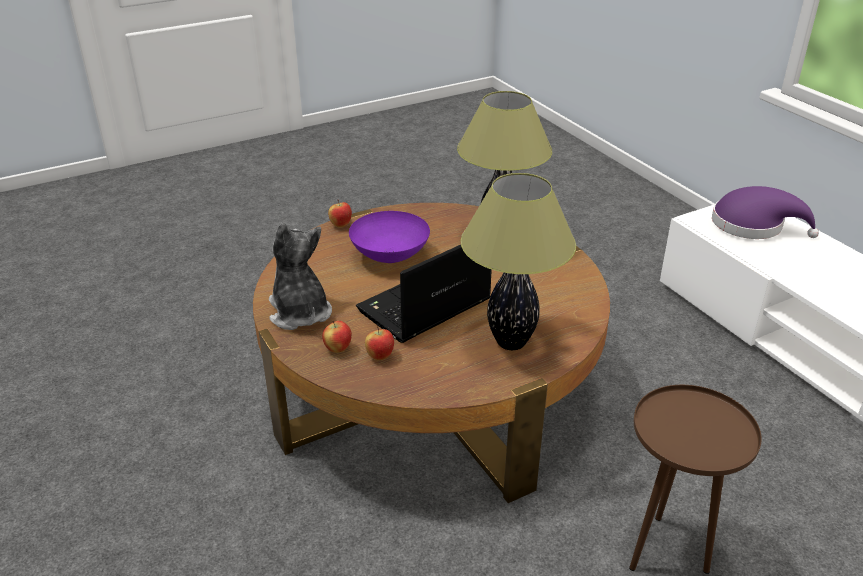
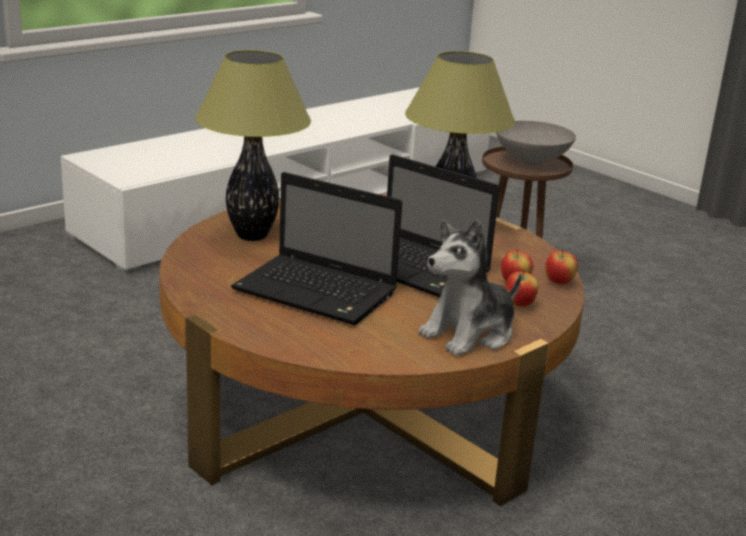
camera: 105 degrees left, 10 degrees down
apple [328,199,352,227] -> apple moved to [545,249,578,285]
purple bowl [349,211,430,263] -> laptop [231,172,402,325]
purple hat [712,186,819,239] -> none
none -> grey bowl [496,121,576,165]

